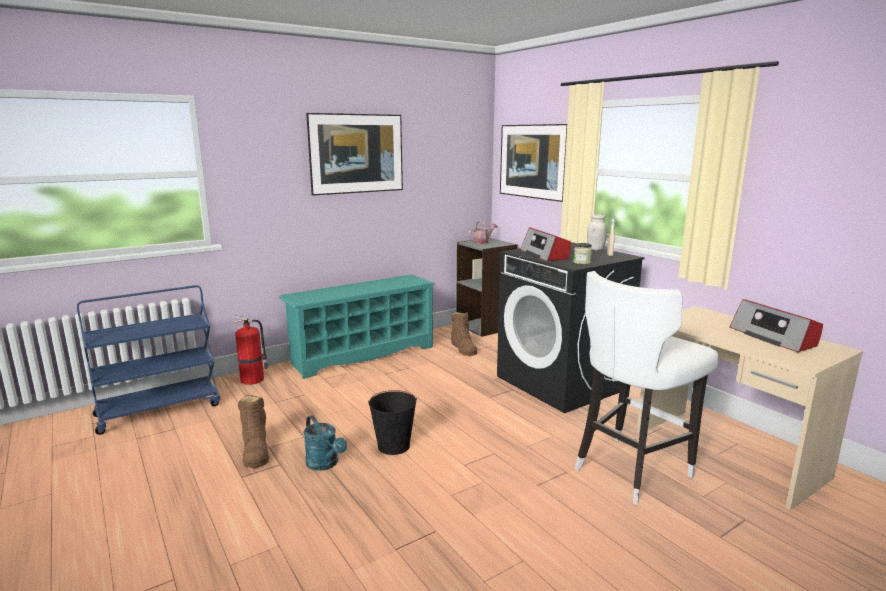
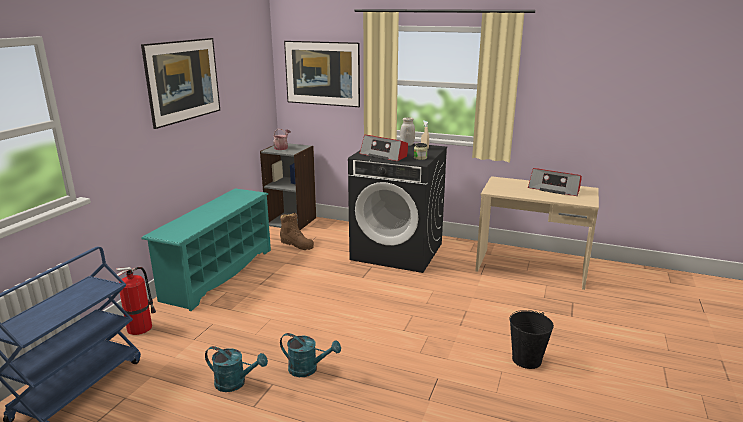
camera: 35 degrees left, 5 degrees up
brown boot [238,395,269,468] -> turquoise watering can [205,346,268,392]
black bucket [368,390,417,455] -> black bucket moved to [509,310,554,369]
white stool [575,271,719,505] -> none

